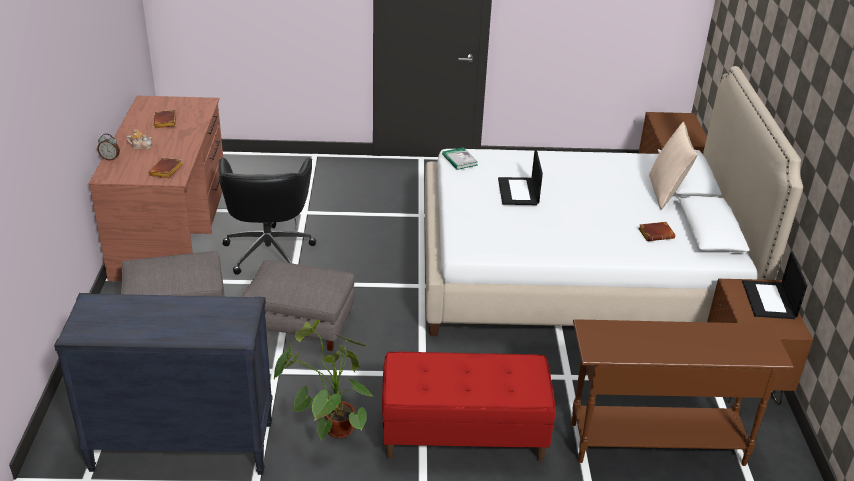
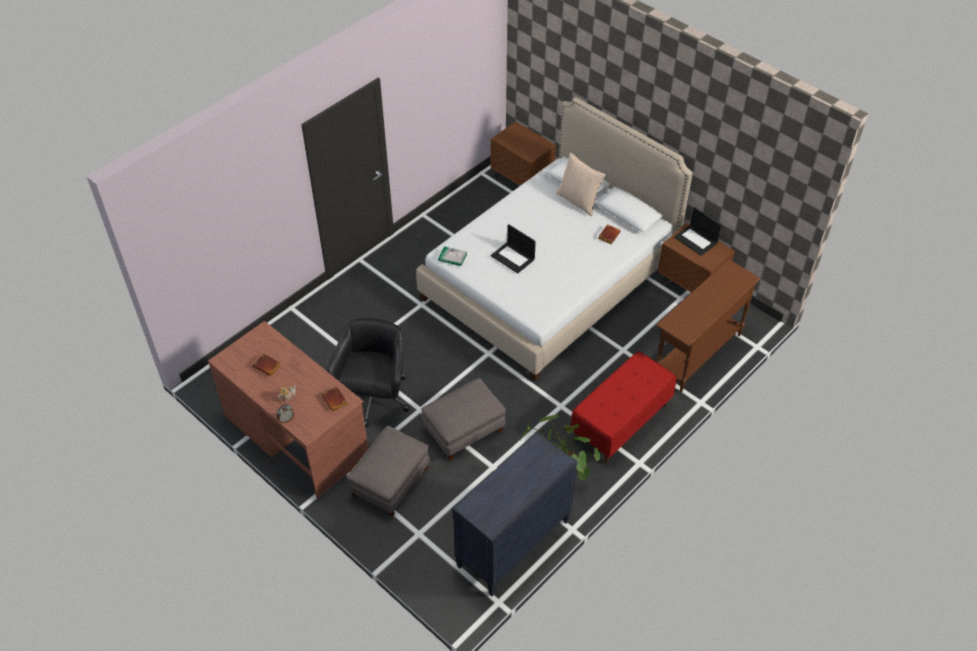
camera: 45 degrees left, 15 degrees up
black office chair [218,158,316,275] -> black office chair turned 120 degrees counterclockwise [326,318,409,427]

